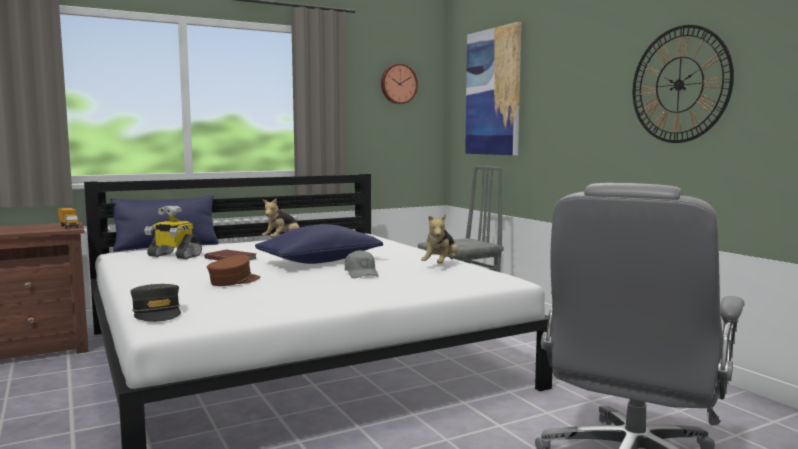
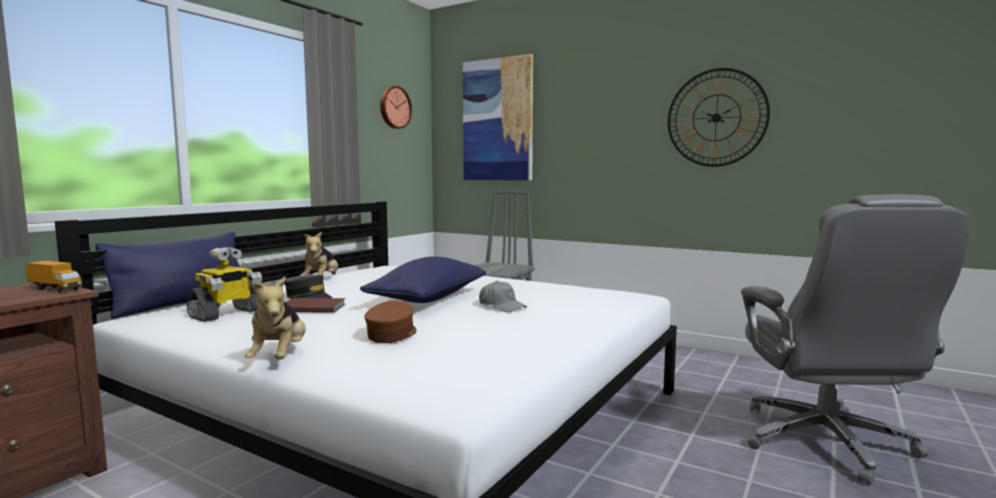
camera: 30 degrees left, 0 degrees up
grey cap [130,284,181,322] -> grey cap moved to [284,274,332,299]
toy robot [144,206,202,259] -> toy robot turned 45 degrees counterclockwise [187,247,262,322]
plush toy [421,214,458,264] -> plush toy moved to [245,277,306,359]

